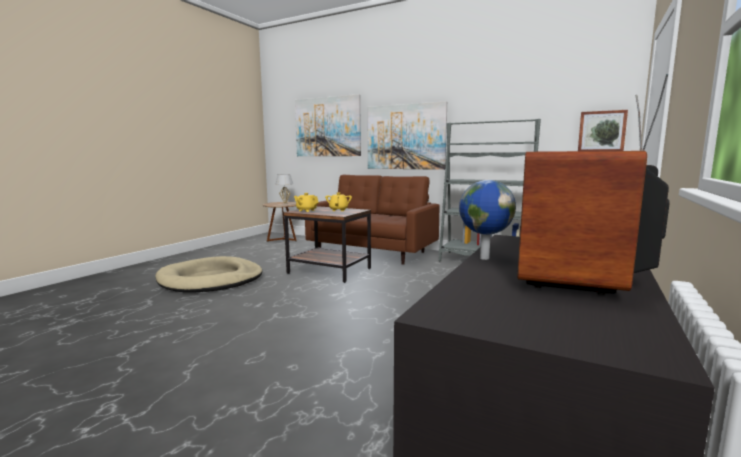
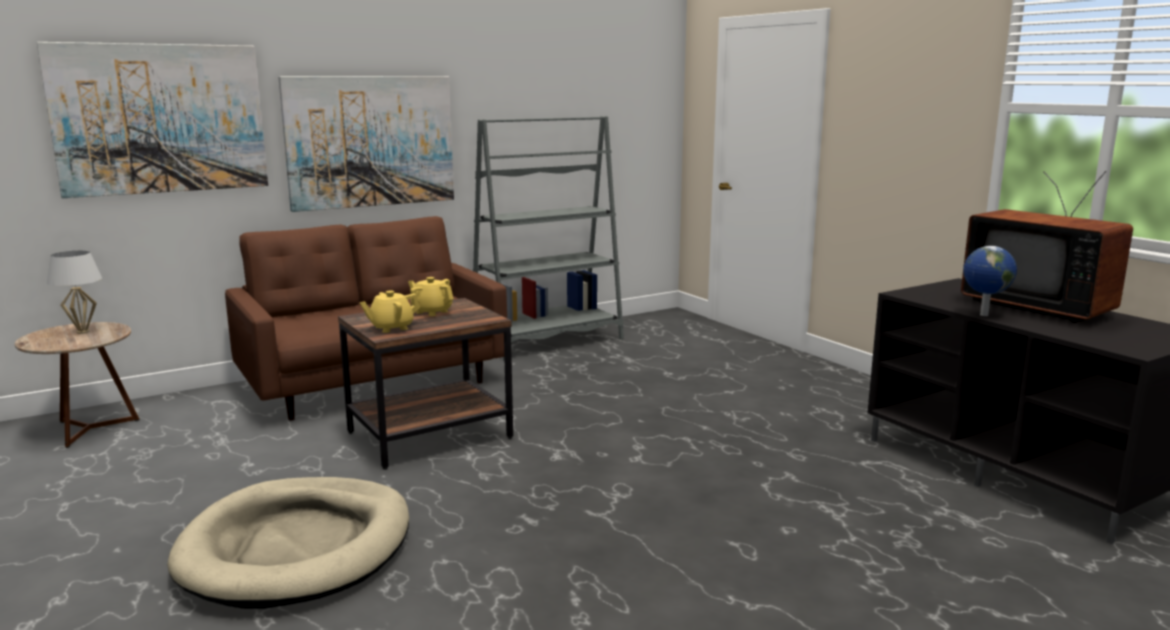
camera: 60 degrees left, 5 degrees up
picture [578,110,628,151] -> none

